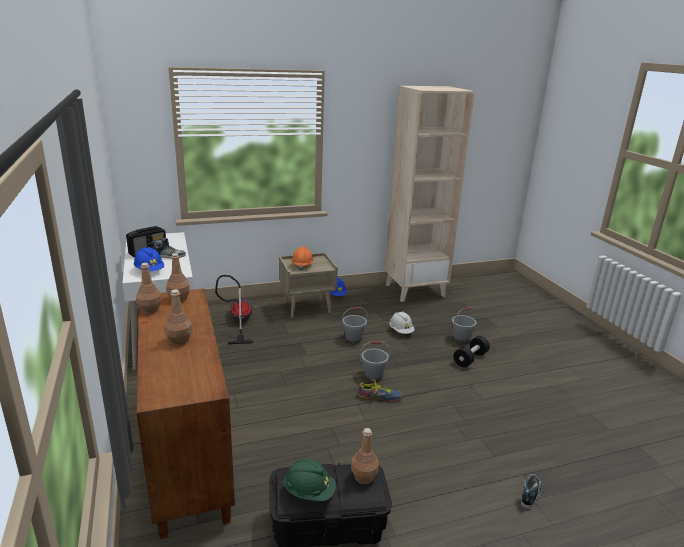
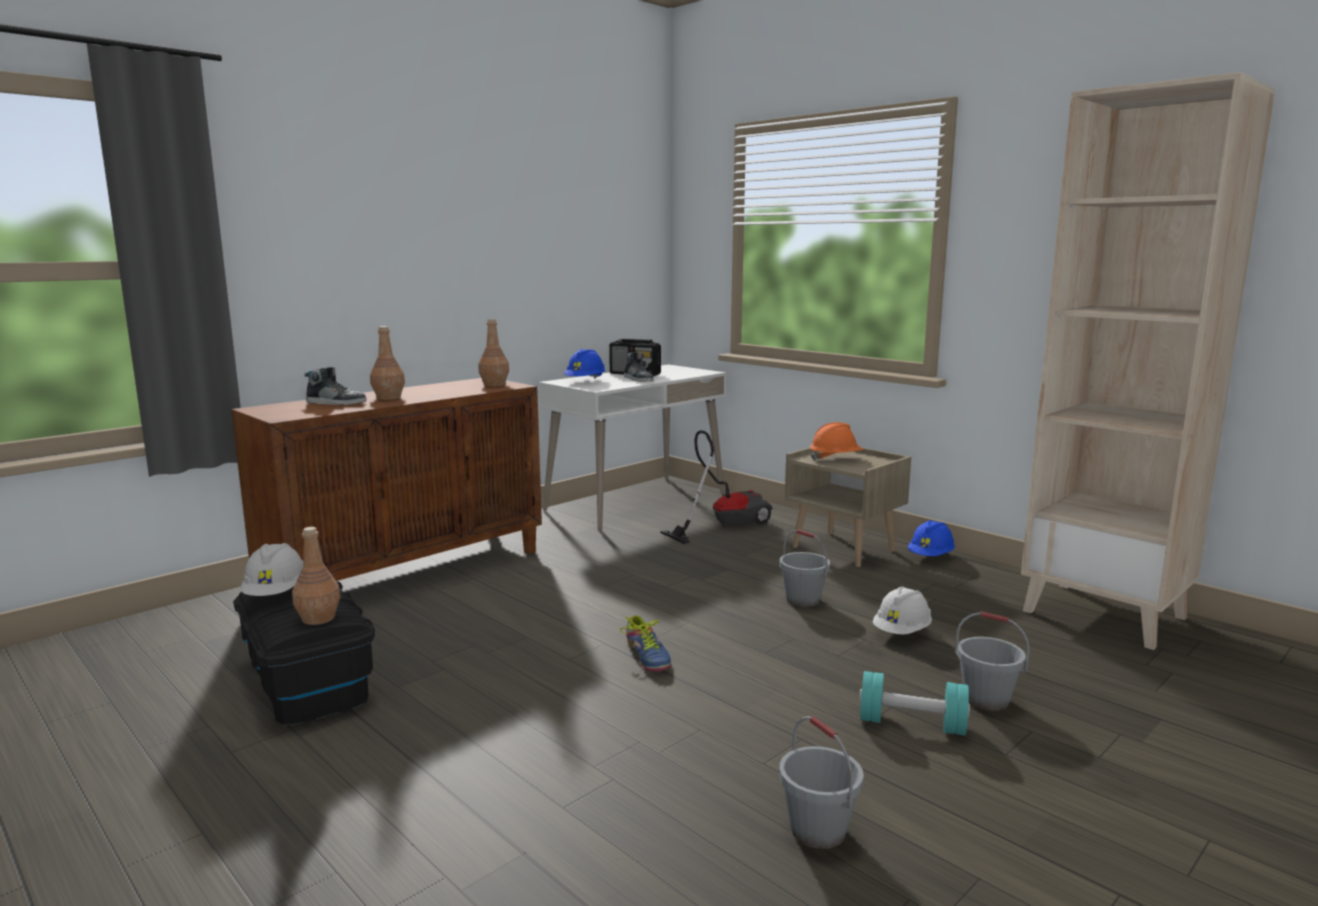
camera: 65 degrees right, 10 degrees down
brown bottle [136,263,161,314] -> none
green hard hat [284,459,336,501] -> white hard hat [241,543,303,596]
grey bucket [360,341,390,381] -> grey bucket moved to [779,716,864,849]
black dumbbell [454,336,490,367] -> turquoise dumbbell [859,671,970,736]
shoe [521,474,542,509] -> shoe moved to [305,367,367,405]

